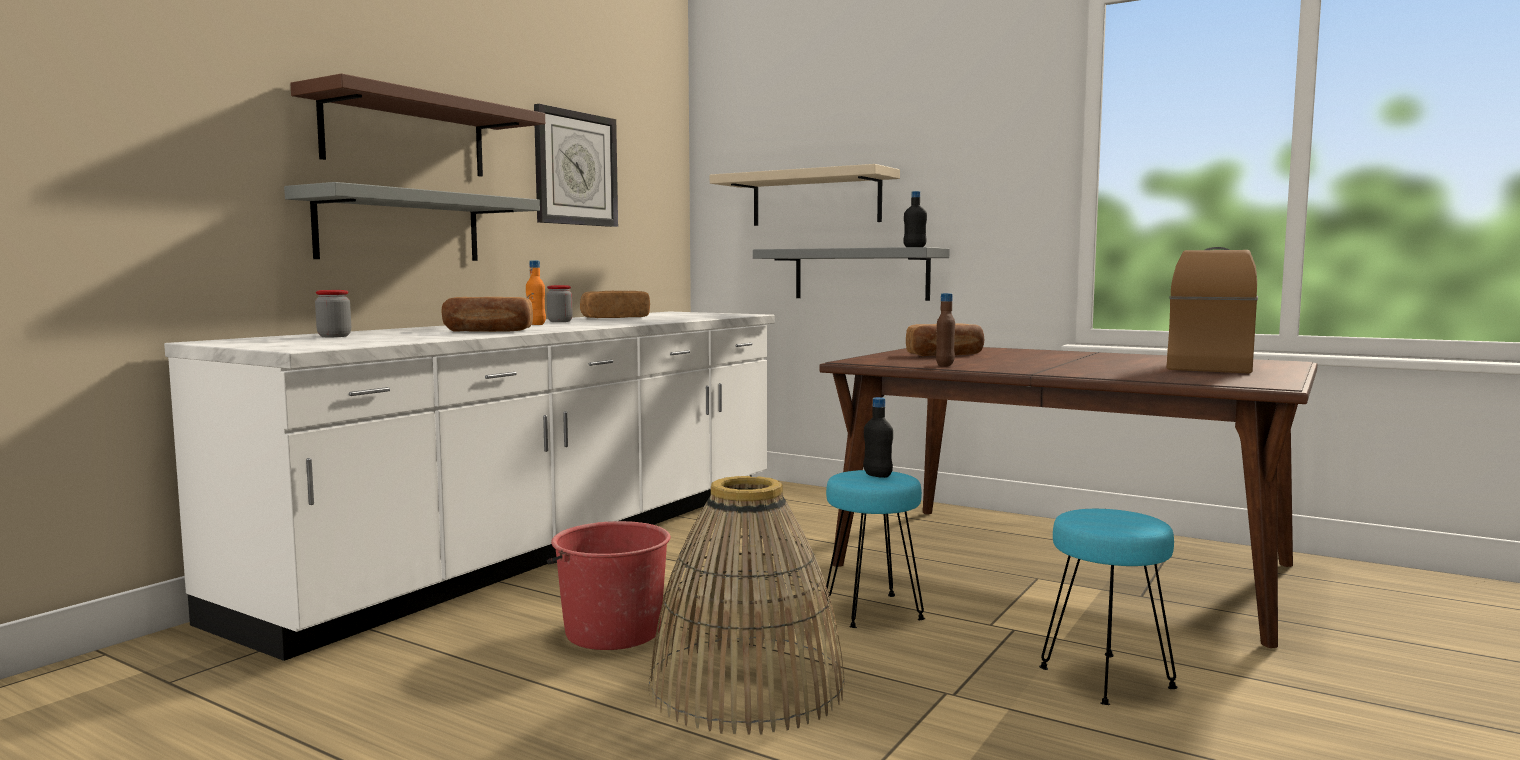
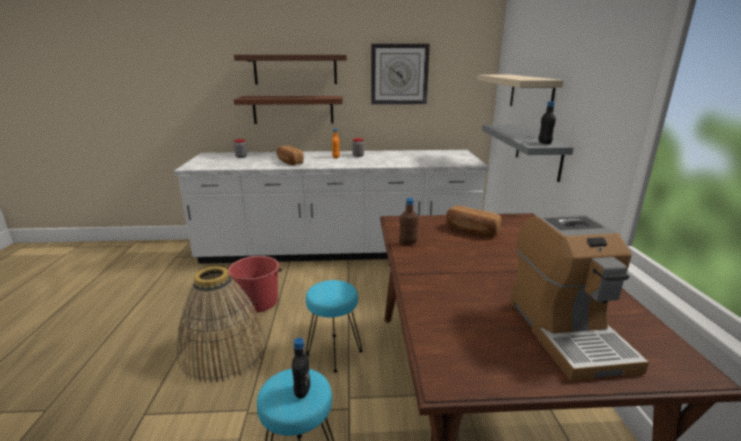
camera: 55 degrees right, 15 degrees up
grey shelf [284,182,540,261] -> brown shelf [234,96,343,124]
bread [580,291,650,318] -> none
black bottle [863,397,893,478] -> black bottle moved to [292,338,310,399]
coffee machine [1167,247,1258,374] -> coffee machine turned 90 degrees clockwise [510,214,649,381]

